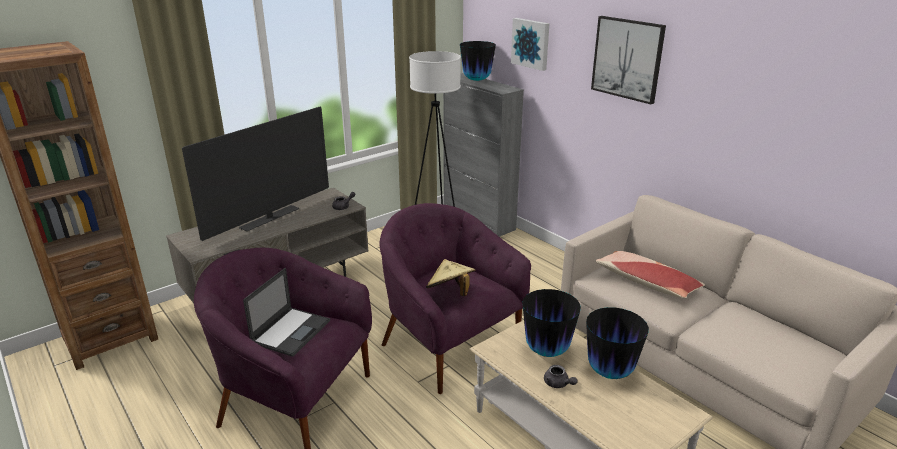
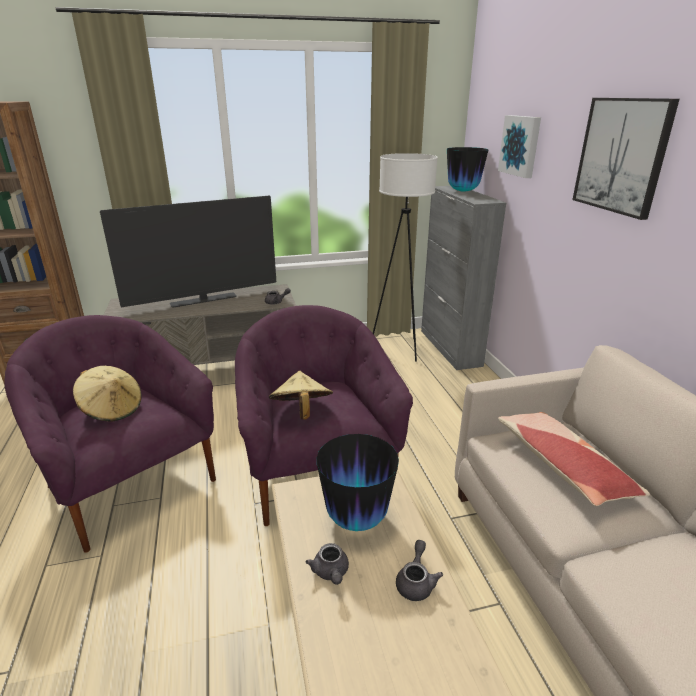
camera: 25 degrees right, 0 degrees up
laptop [243,268,330,357] -> beige hat [73,366,142,421]
vase [586,307,649,379] -> grey teapot [396,540,443,601]

